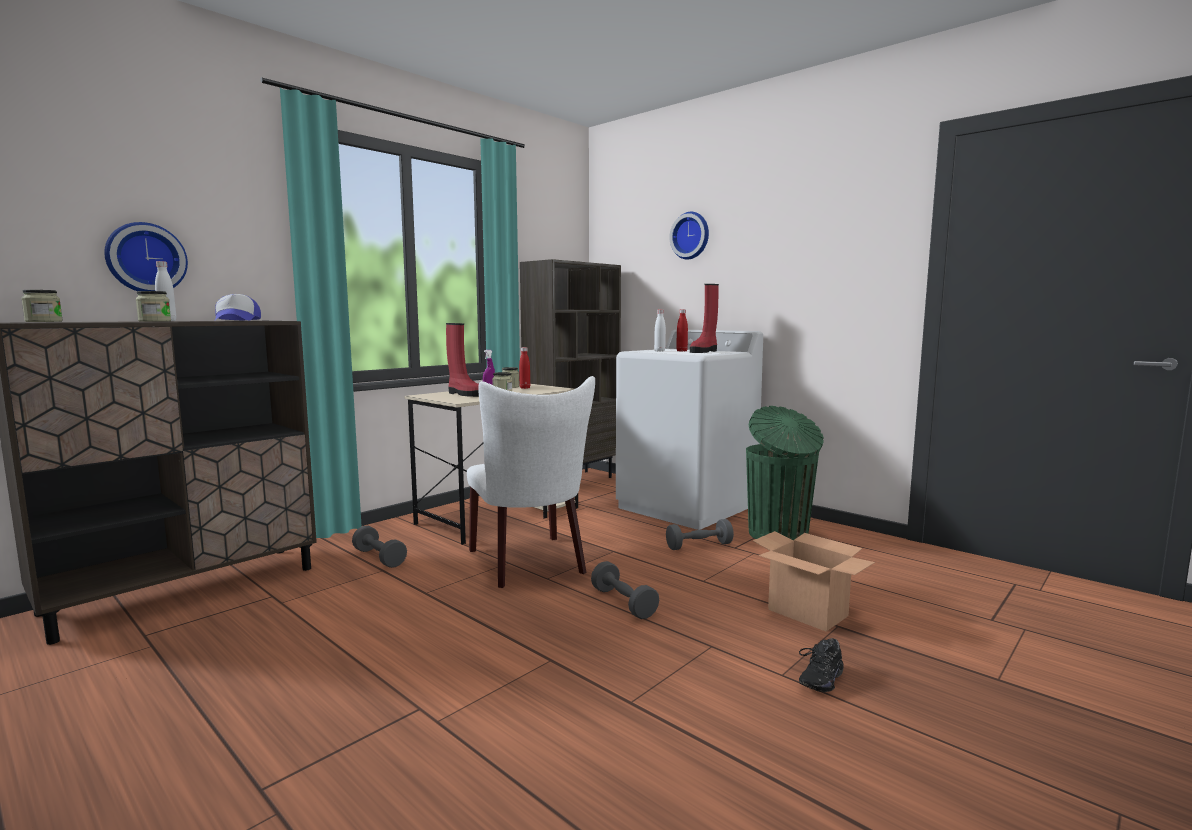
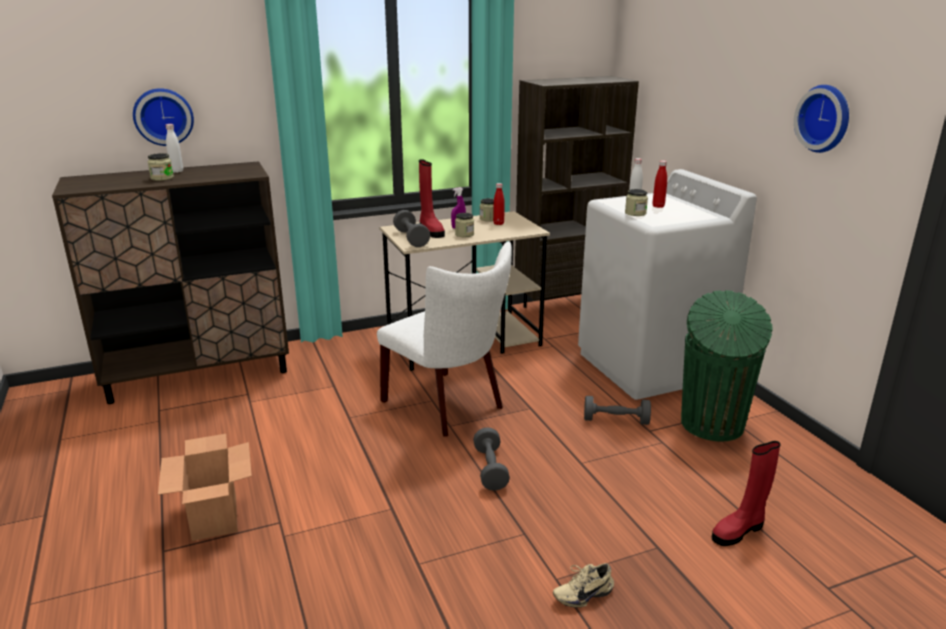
camera: 25 degrees right, 15 degrees up
jar [21,290,63,322] -> jar moved to [625,189,648,216]
cap [215,294,261,320] -> none
grey dumbbell [352,526,407,568] -> grey dumbbell moved to [393,210,430,247]
white chair [467,376,595,588] -> white chair turned 45 degrees counterclockwise [377,241,512,437]
wall clock [669,212,709,260] -> wall clock moved to [794,85,849,153]
red boot [690,284,719,353] -> red boot moved to [712,441,780,546]
cardboard box [753,531,875,631] -> cardboard box moved to [158,434,252,541]
black shoe [799,638,844,692] -> beige shoe [553,563,614,608]

